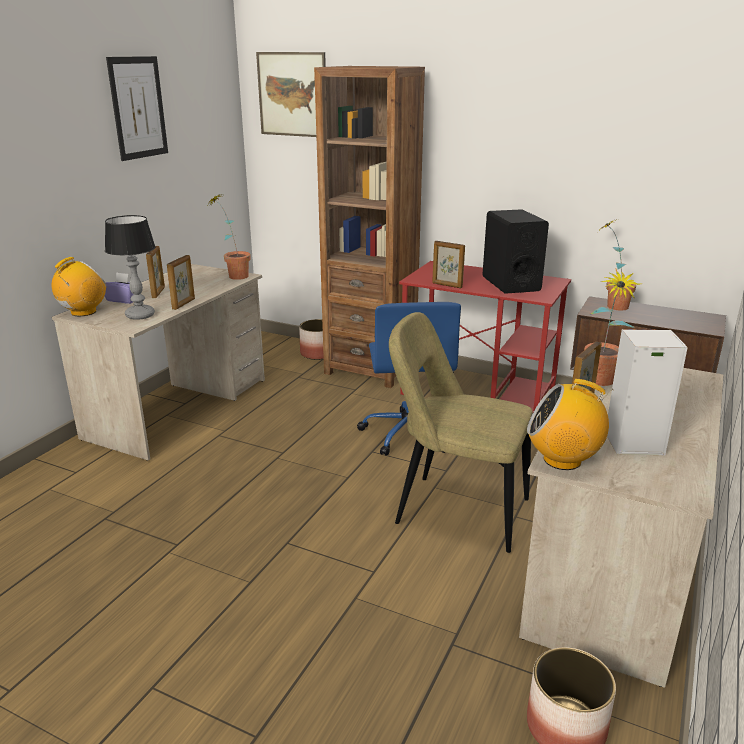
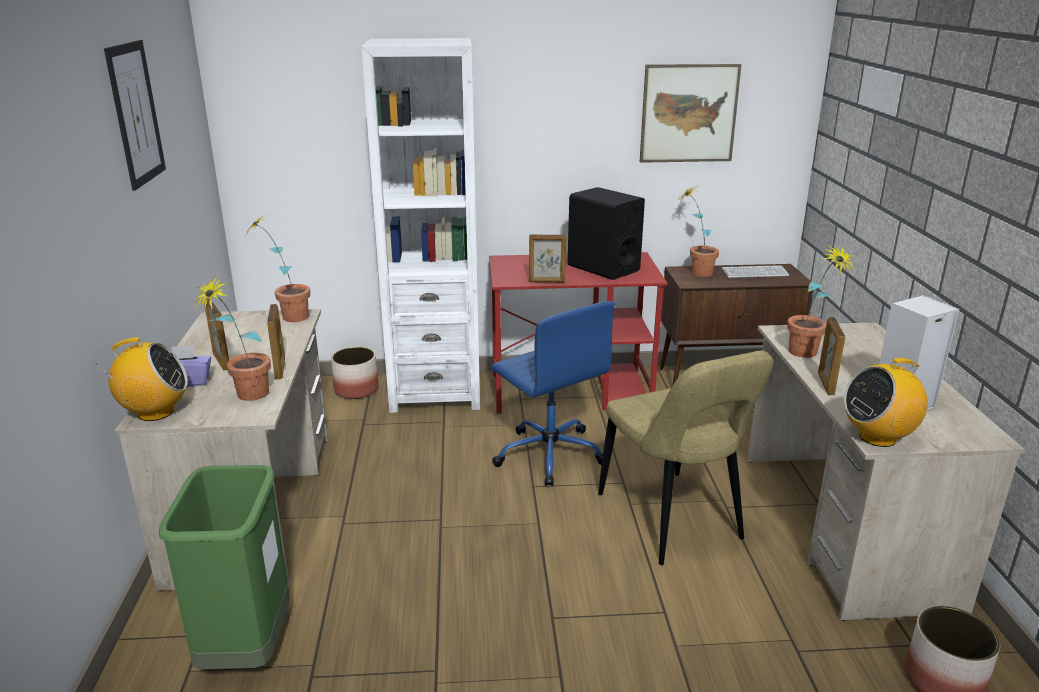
camera: 30 degrees left, 0 degrees up
radio [51,257,107,316] -> radio turned 75 degrees clockwise [97,338,188,421]
table lamp [105,215,156,320] -> potted plant [195,275,271,401]
picture [256,52,326,137] -> picture moved to [640,64,742,163]
brown bookcase [314,66,425,388] -> white bookcase [361,38,480,413]
beige chair [389,312,533,553] -> beige chair turned 105 degrees counterclockwise [598,350,774,565]
none -> green trash can [159,465,290,669]
none -> keyboard [722,265,789,278]

